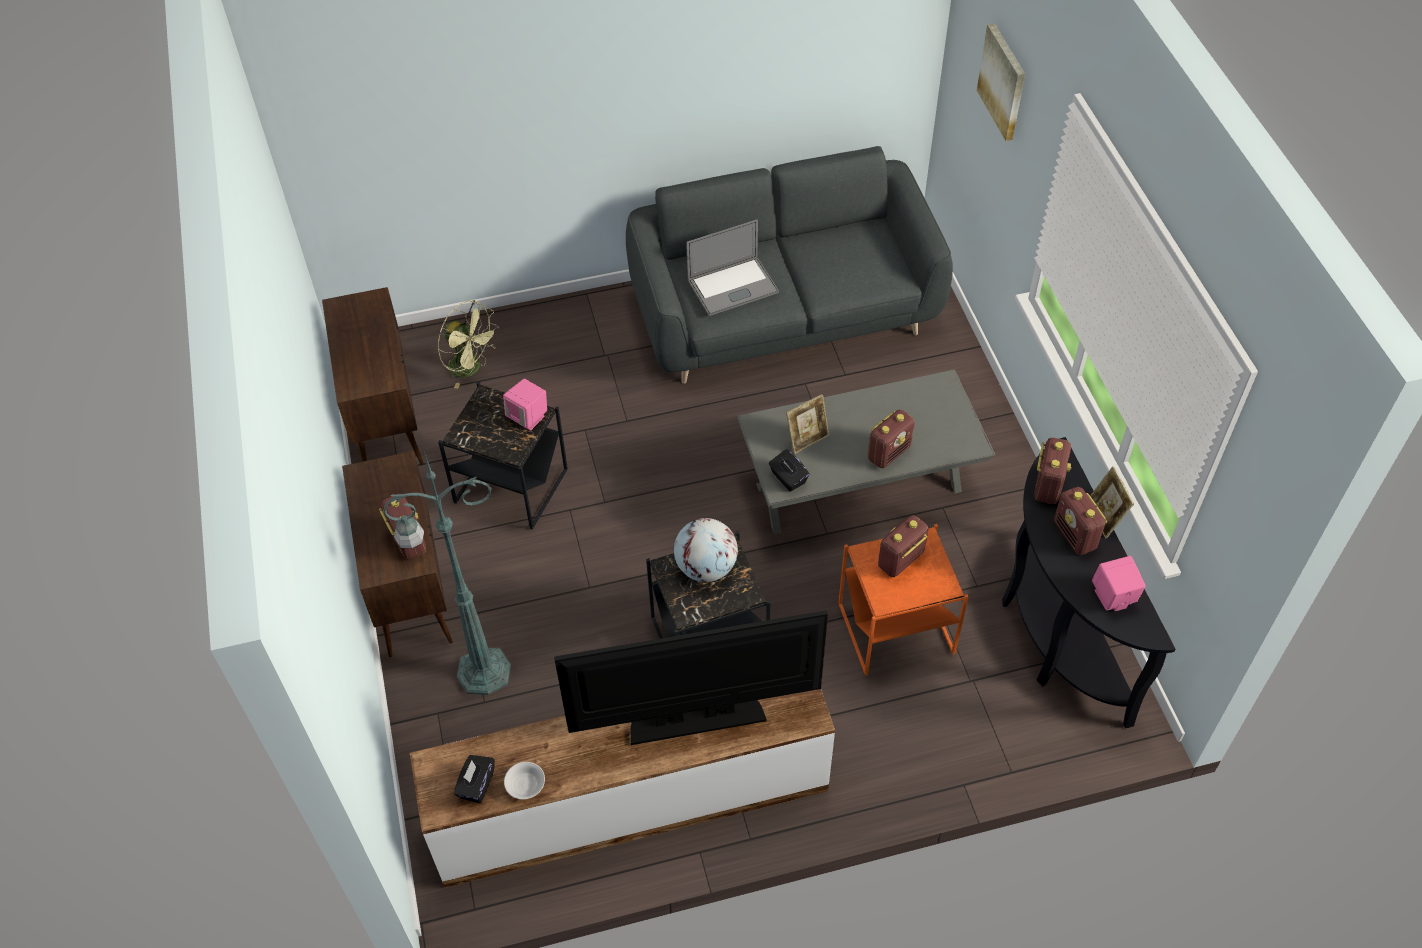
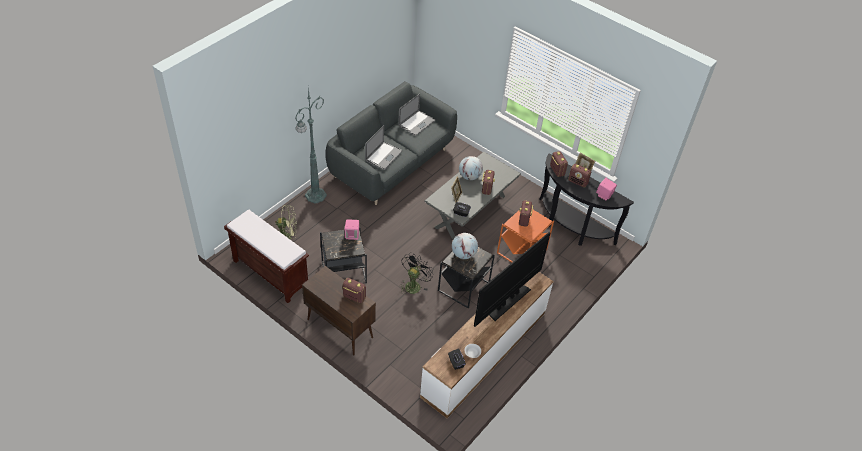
camera: 40 degrees left, 5 degrees down
brown cabinet [322,287,424,465] -> brown bench [224,210,309,303]
green floor lamp [383,448,511,695] -> green floor lamp moved to [295,88,327,204]
picture [977,23,1025,141] -> none
none -> laptop [398,93,436,136]
none -> black fan [400,253,434,294]
none -> globe [459,156,483,180]

